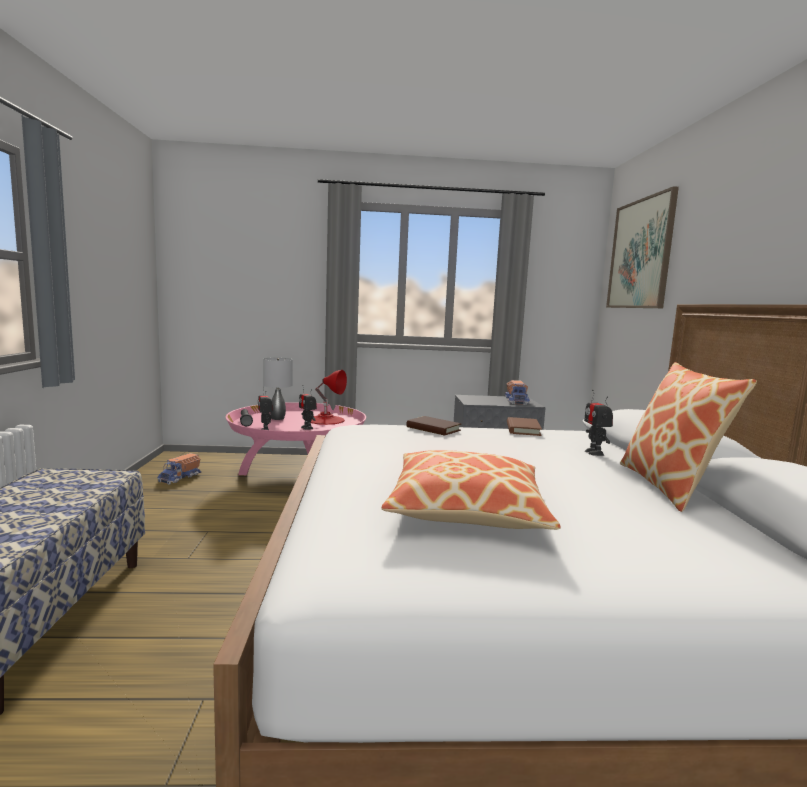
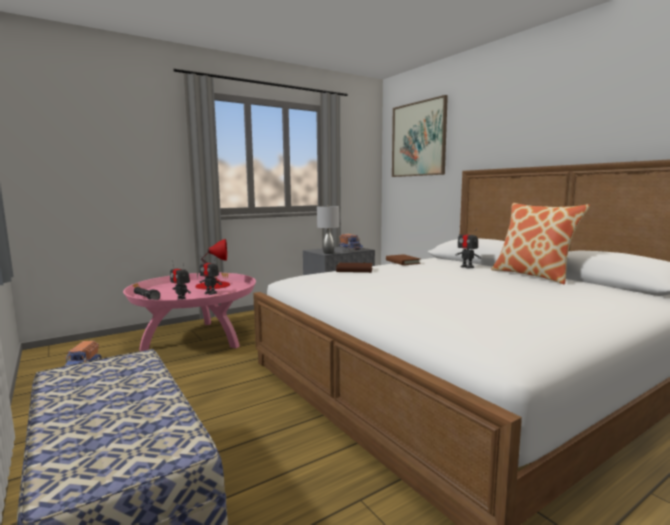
camera: 30 degrees left, 0 degrees up
grey table lamp [263,357,293,420] -> grey table lamp moved to [317,206,339,254]
pillow [382,450,561,530] -> none

